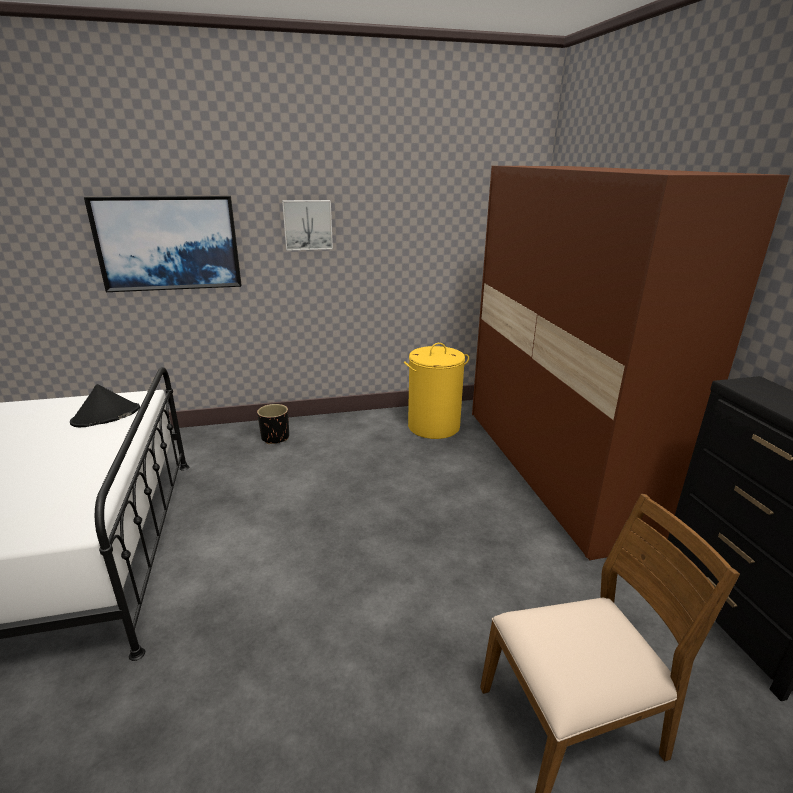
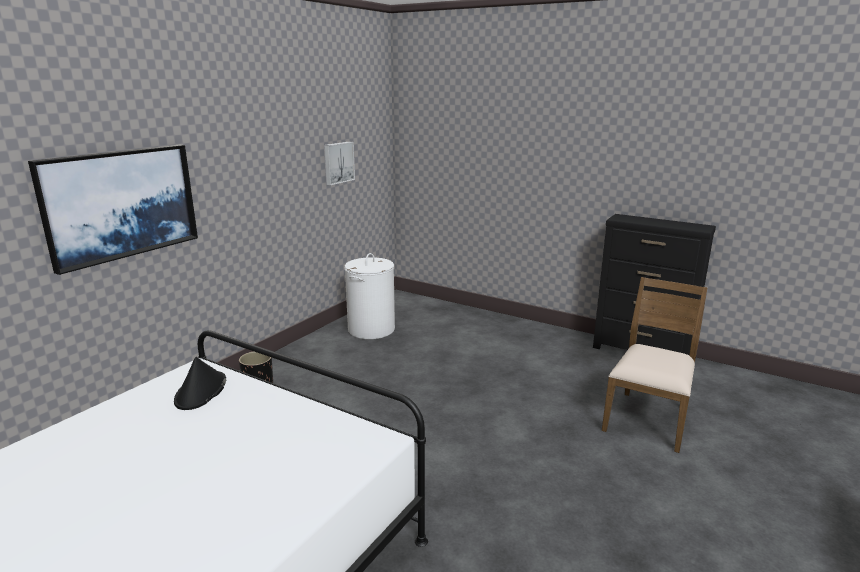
camera: 45 degrees left, 5 degrees down
picture [282,200,333,251] -> picture moved to [324,141,355,185]
yellow laundry basket [404,343,469,439] -> white laundry basket [345,253,395,339]
brown wardrobe [472,166,790,561] -> none

